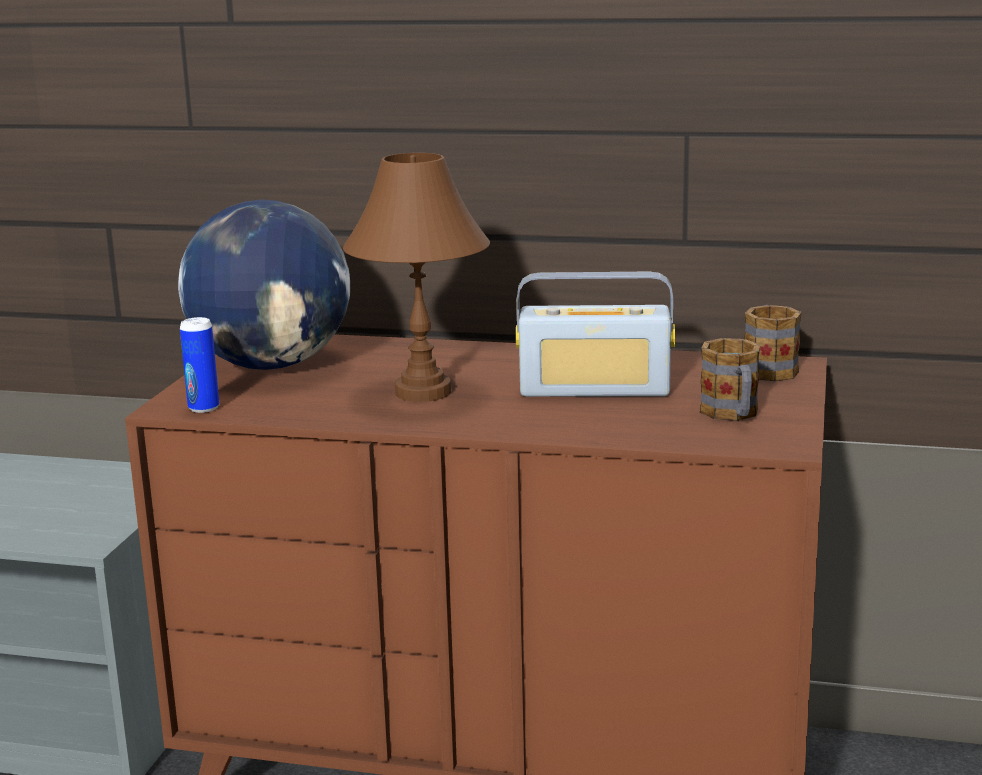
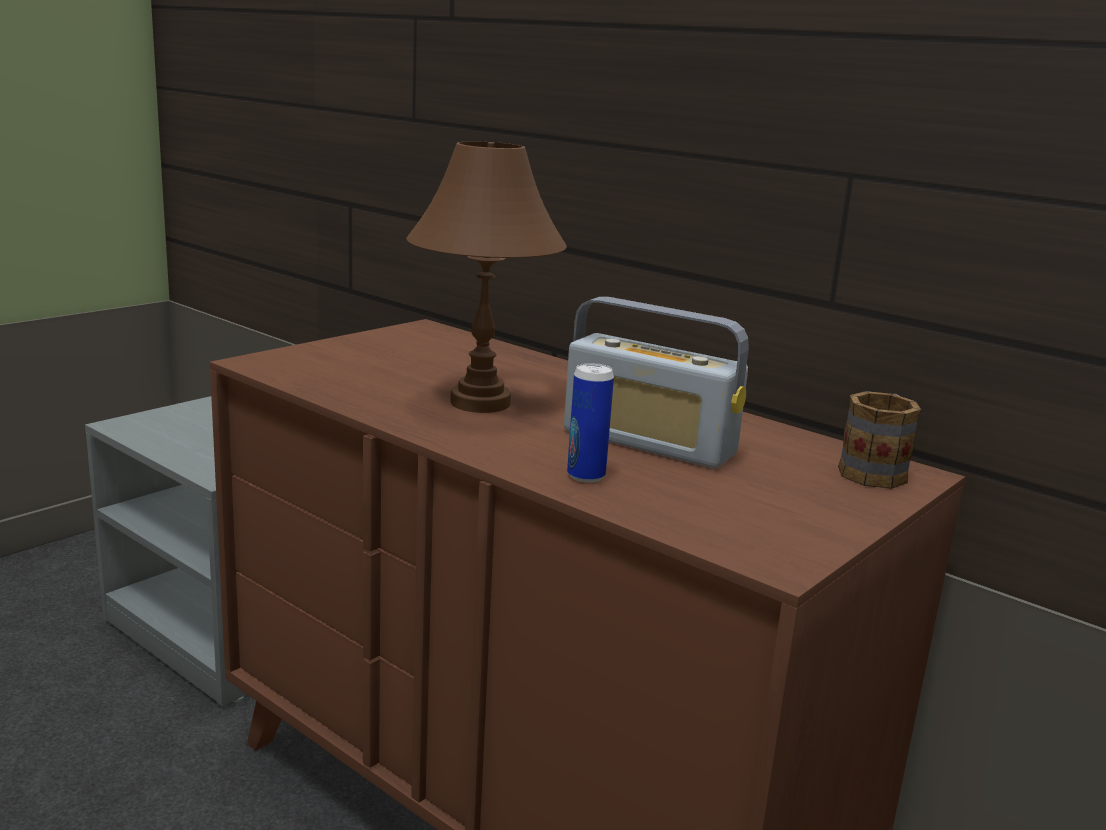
camera: 25 degrees right, 0 degrees up
globe [178,199,350,370] -> none
can [180,317,219,413] -> can moved to [567,363,614,483]
mug [700,338,760,421] -> none

